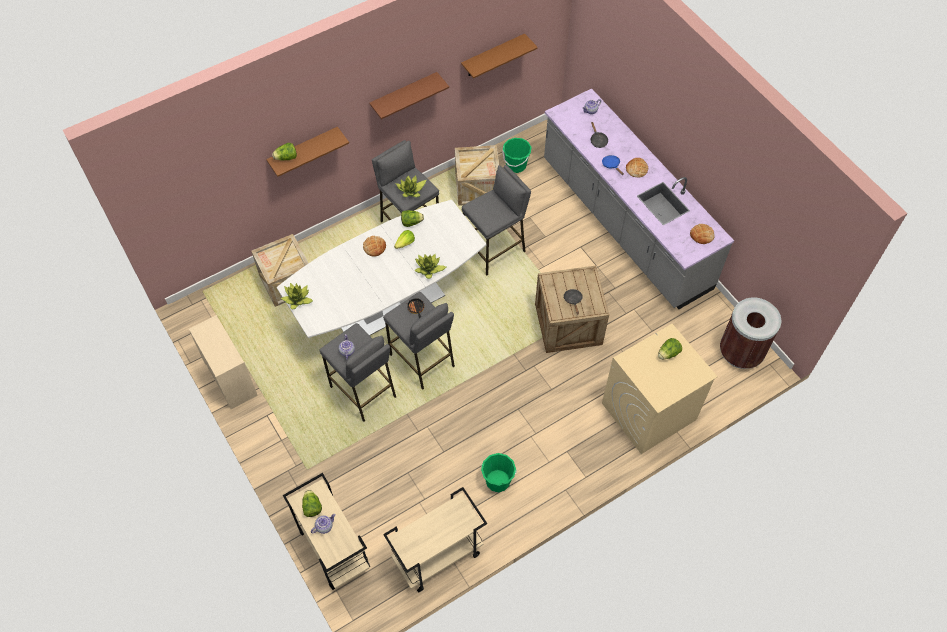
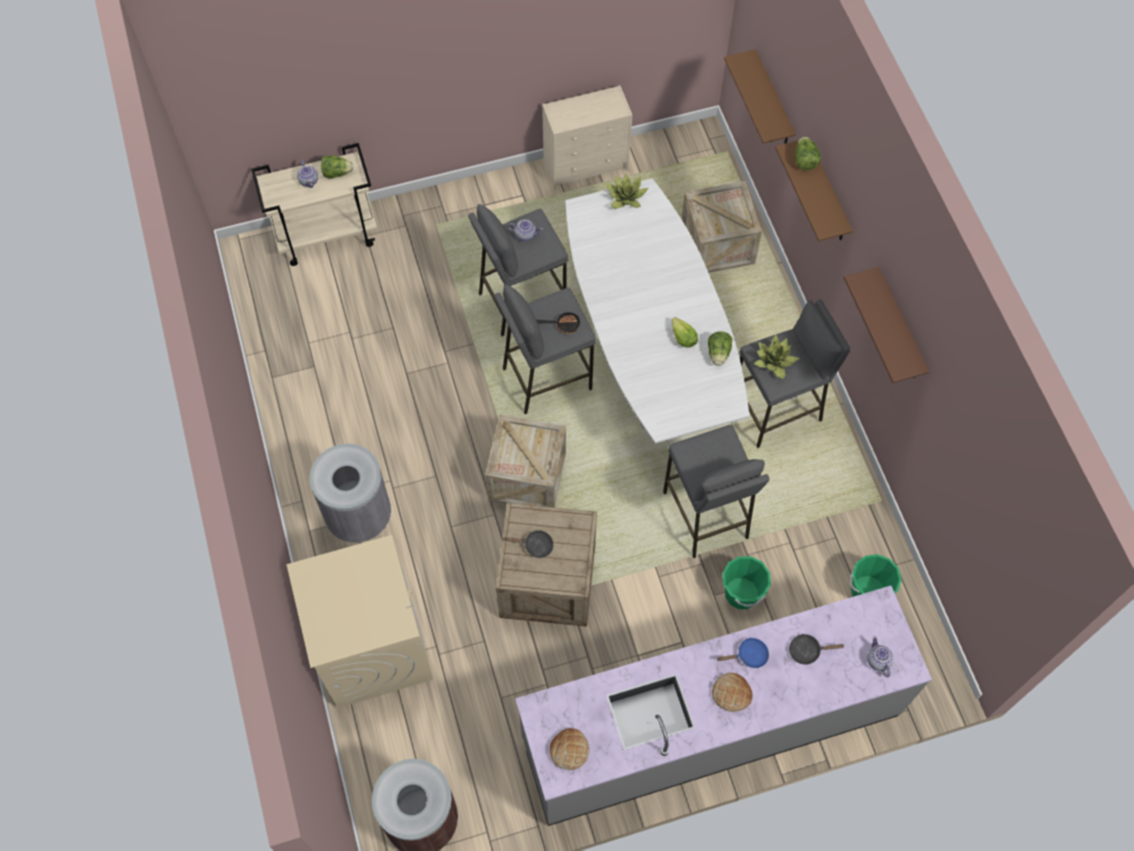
camera: 105 degrees right, 5 degrees up
bread [363,236,386,257] -> none
beige cart [383,487,487,593] -> none
potted plant [415,254,446,279] -> none
crate [455,145,499,206] -> crate moved to [485,414,566,508]
brown shelf [461,34,538,78] -> brown shelf moved to [724,49,796,144]
green bucket [481,453,517,492] -> green bucket moved to [723,556,771,609]
lettuce [658,338,682,360] -> none
none -> grey trash can [309,444,391,543]

